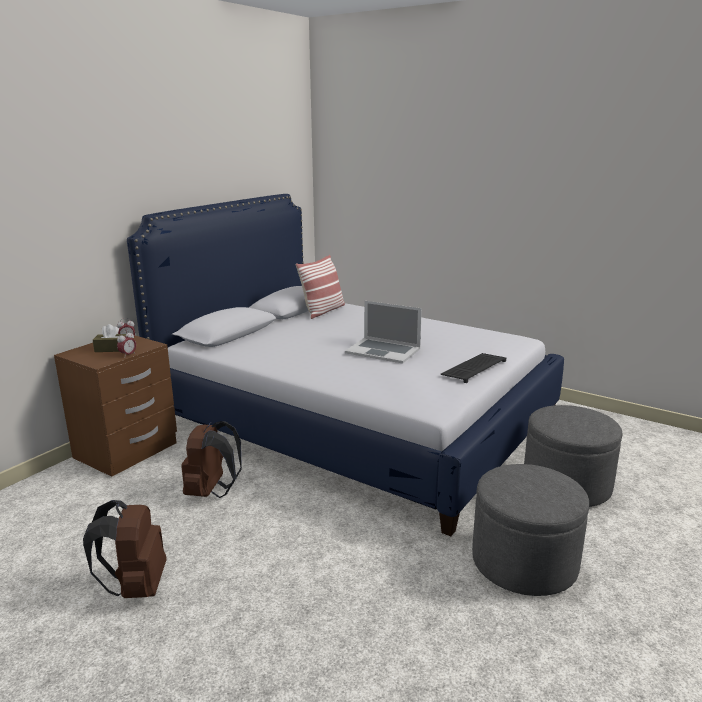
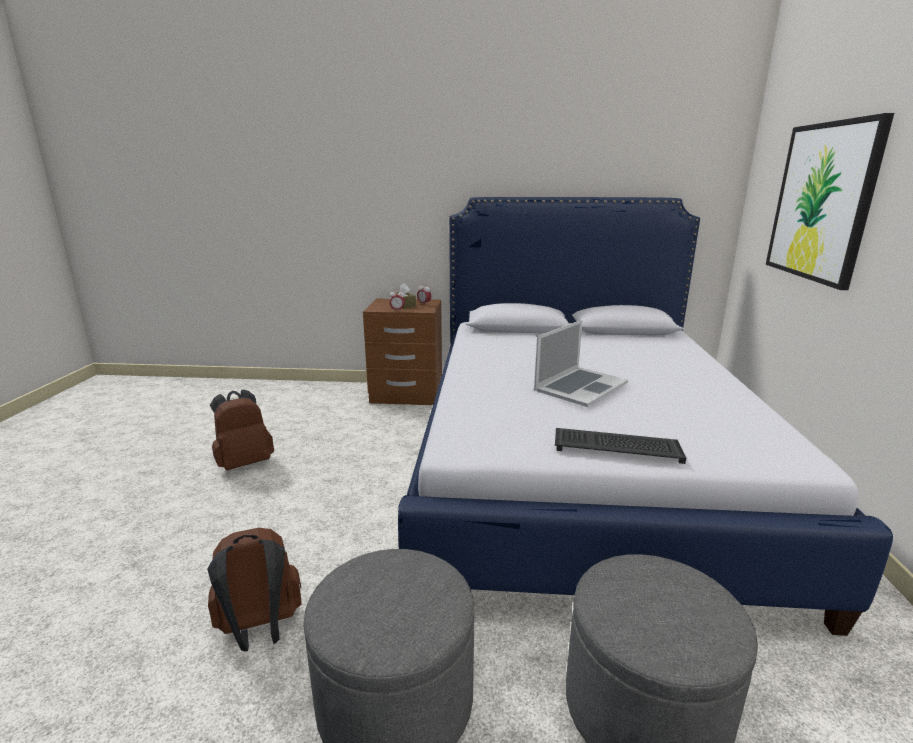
camera: 60 degrees right, 0 degrees up
brown backpack [181,421,242,498] -> brown backpack moved to [207,528,302,652]
pillow [295,255,345,319] -> none
laptop [345,301,422,364] -> laptop turned 135 degrees counterclockwise [534,320,628,407]
none -> picture [766,113,894,290]

